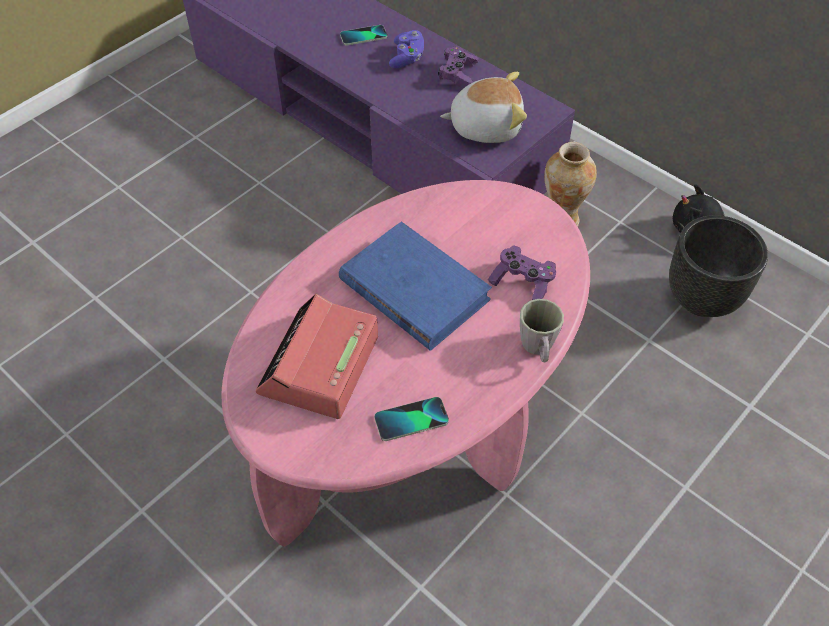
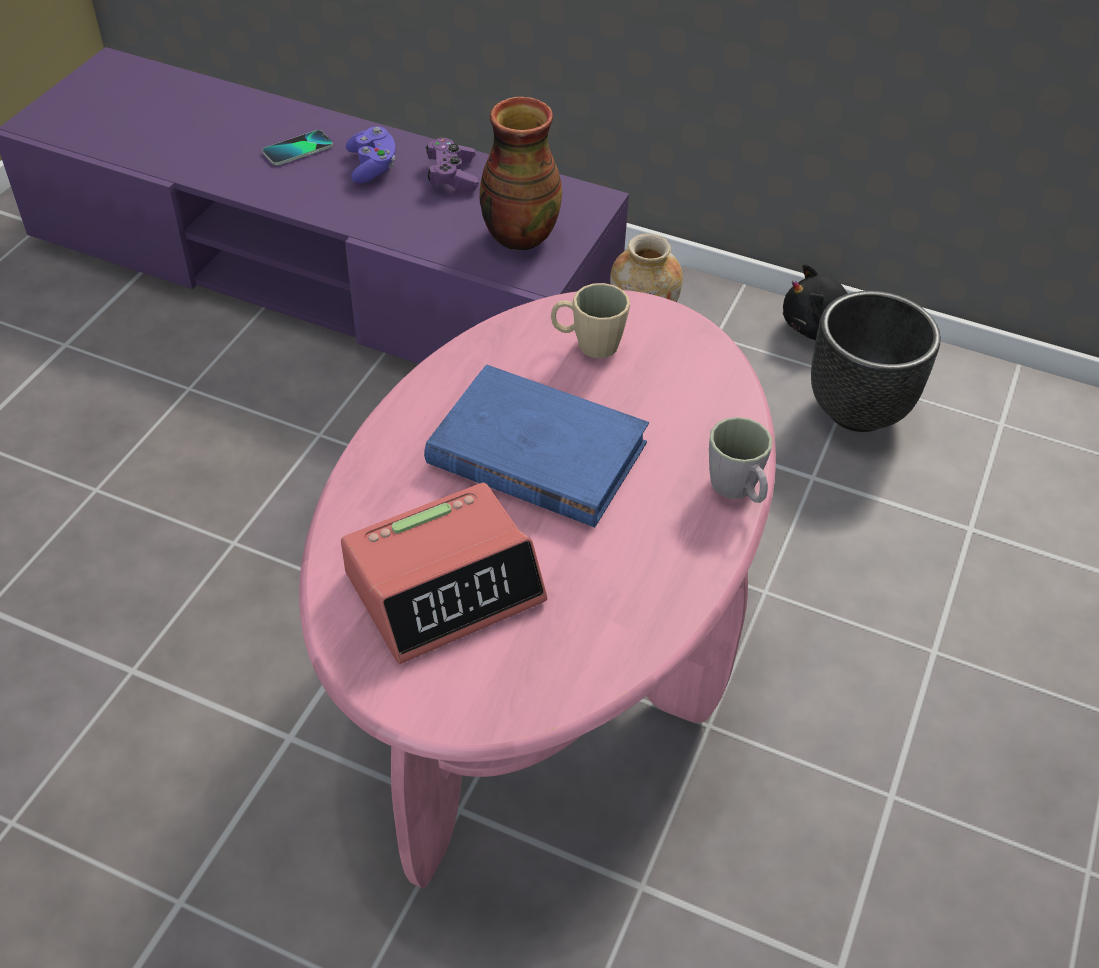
camera: 20 degrees left, 5 degrees down
alarm clock [256,294,378,419] -> alarm clock turned 120 degrees counterclockwise [341,483,547,664]
phone [374,397,449,441] -> none
plush toy [440,72,527,143] -> vase [480,97,562,250]
purple game controller [488,246,556,300] -> none
none -> beige mug [551,283,630,358]

